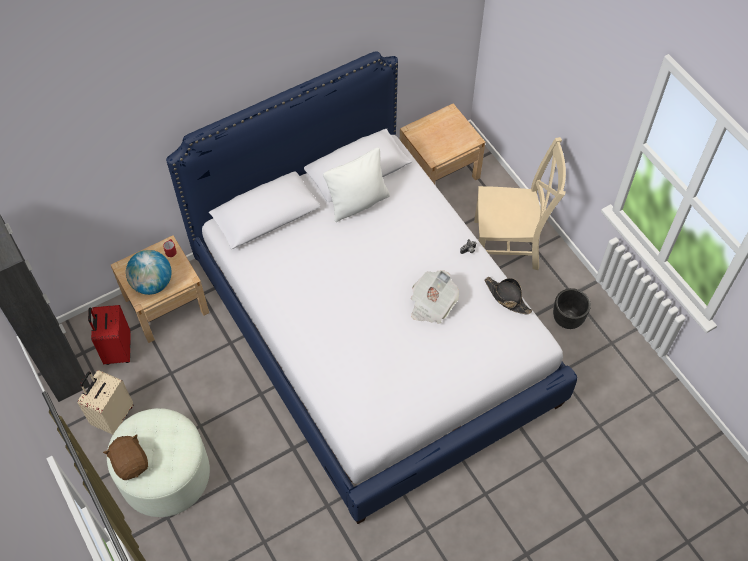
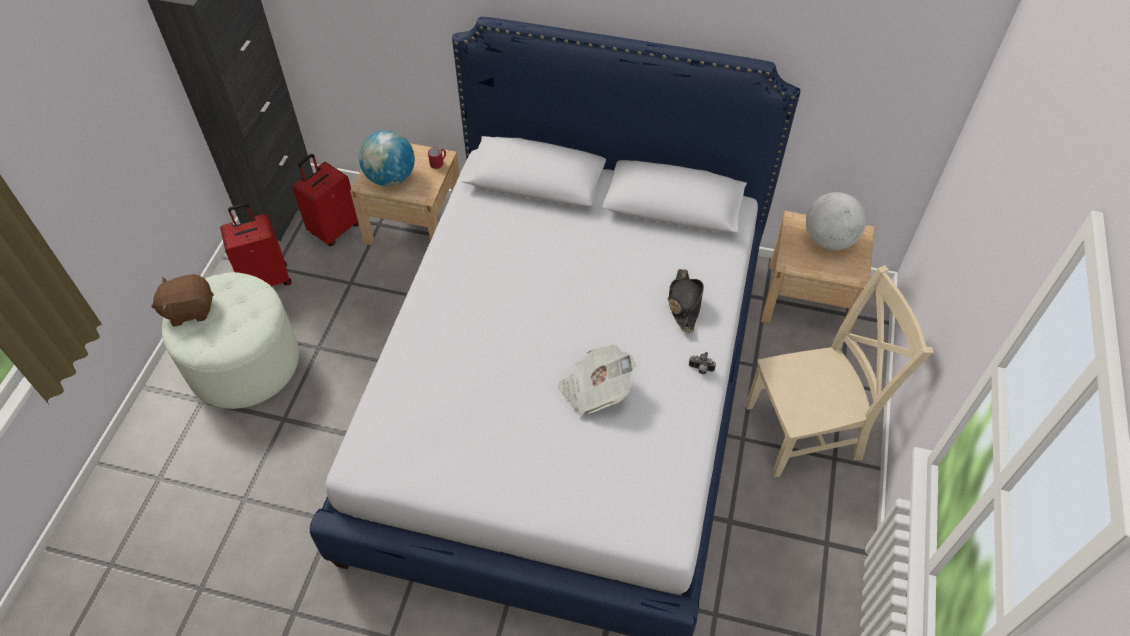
camera: 45 degrees right, 5 degrees down
beige suitcase [78,370,134,435] -> red suitcase [220,203,292,286]
brown plush toy [103,434,148,480] -> brown plush toy turned 120 degrees counterclockwise [151,274,214,327]
white pillow [323,148,390,222] -> none
beige chair [474,137,566,270] -> beige chair turned 60 degrees counterclockwise [745,265,933,478]
black hat [484,277,532,315] -> black hat moved to [668,269,704,333]
black planter [553,288,591,329] -> none
none -> globe [806,192,866,250]

